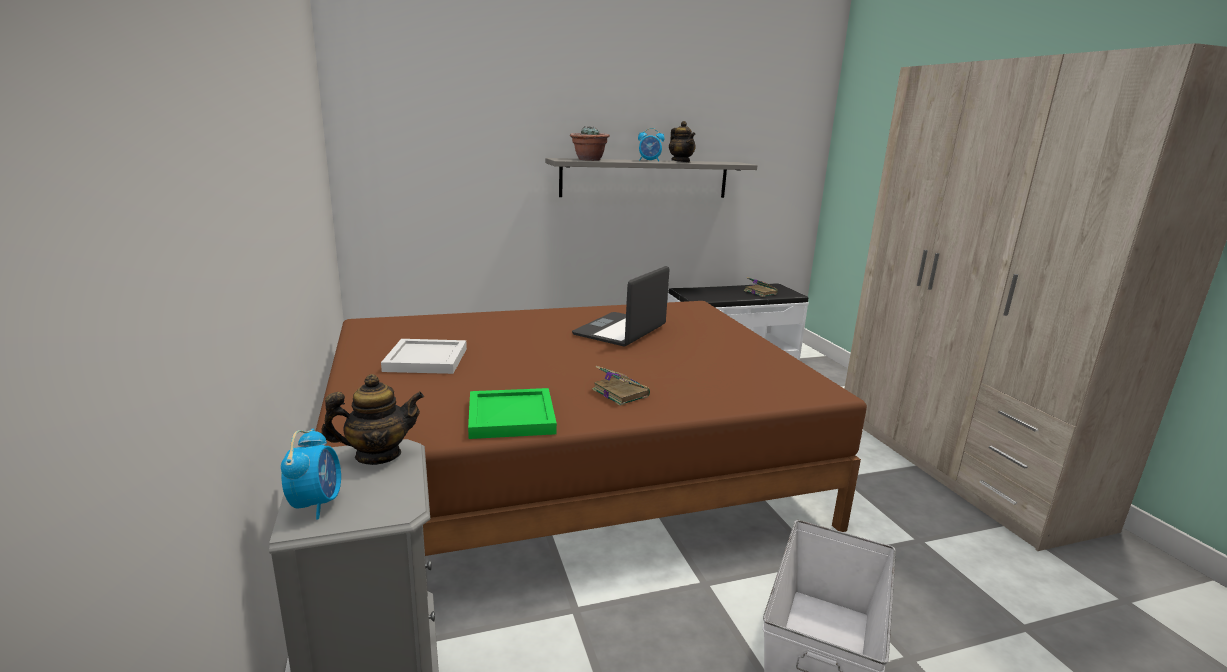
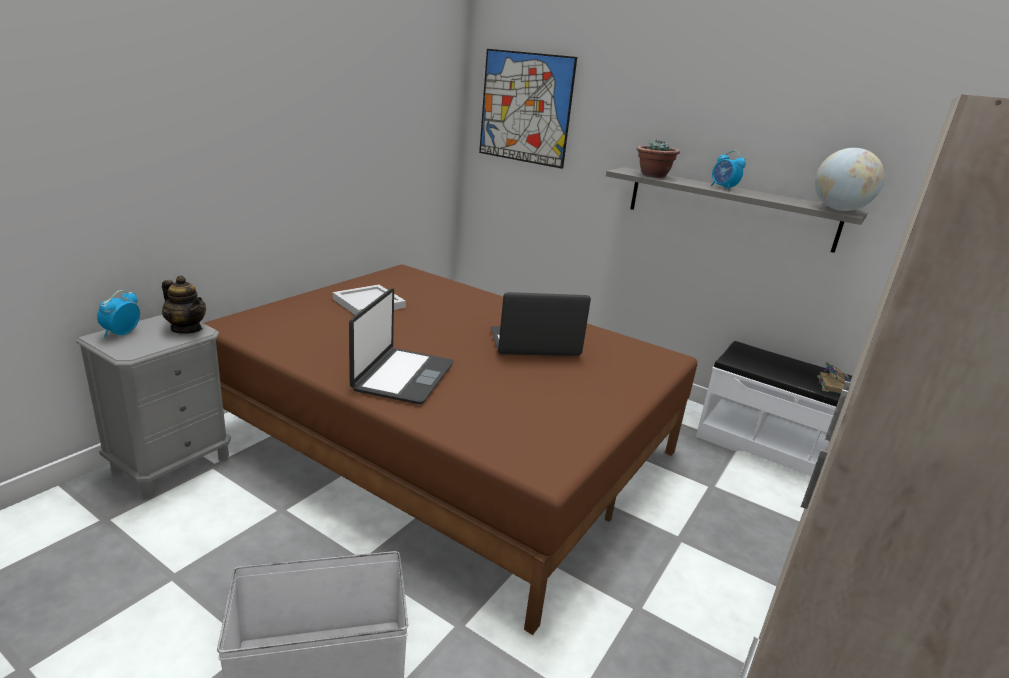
camera: 50 degrees right, 5 degrees up
alarm clock [281,429,341,519] -> alarm clock turned 150 degrees clockwise [97,290,140,338]
green tray [468,388,557,439] -> none
book [592,366,650,406] -> laptop [349,288,453,404]
teapot [669,121,696,162] -> none
none -> picture [479,49,577,169]
none -> globe [815,148,885,211]

